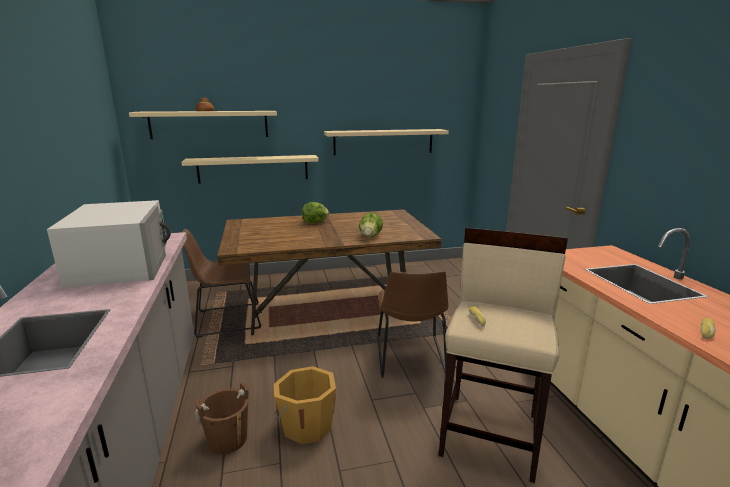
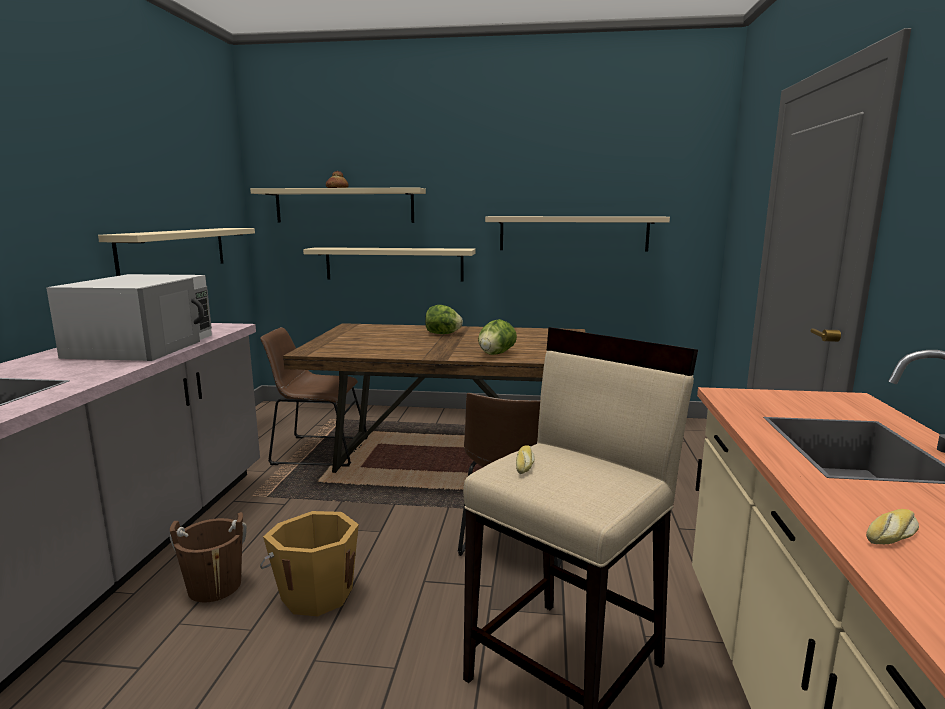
camera: 20 degrees right, 5 degrees down
none -> beige shelf [98,228,255,276]

